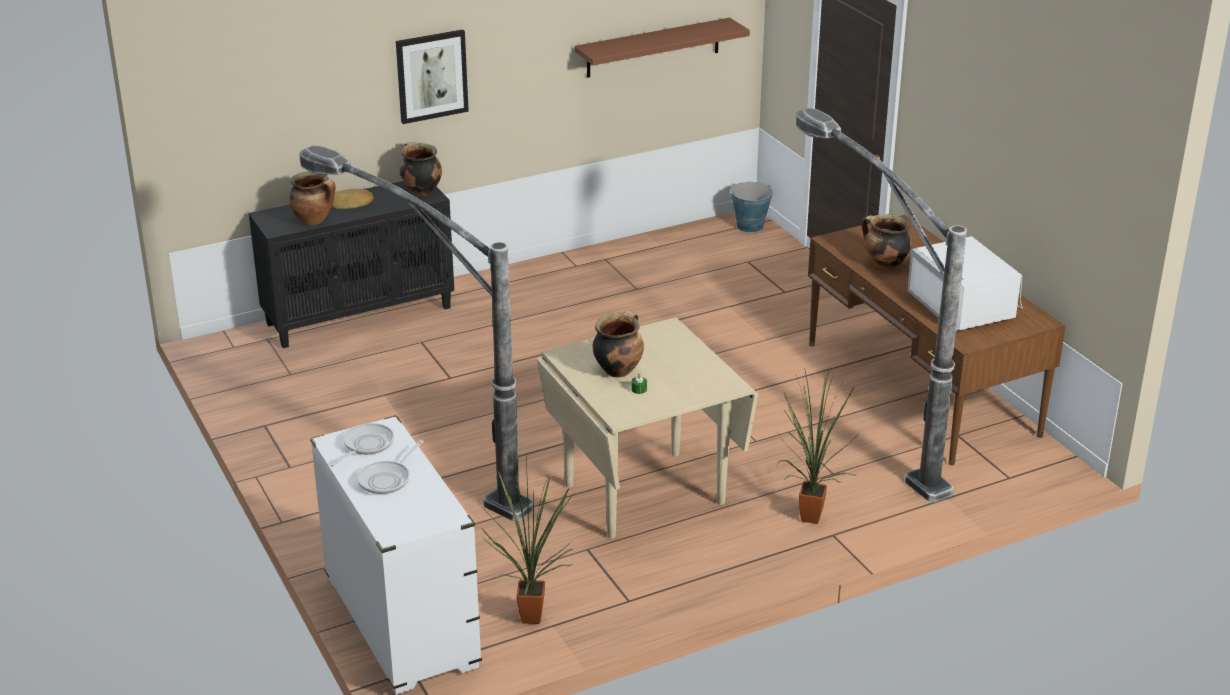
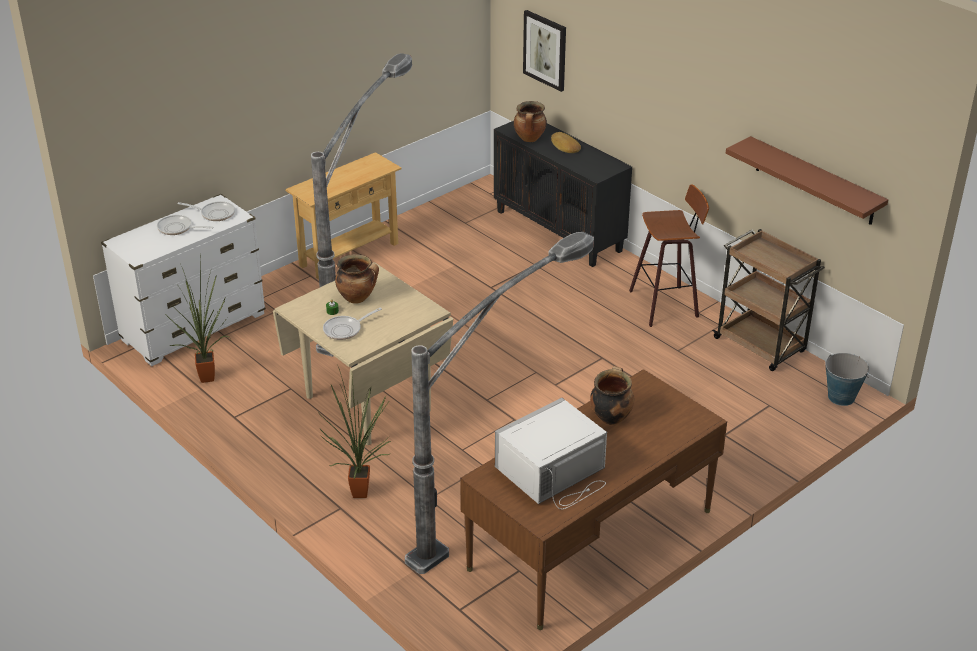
camera: 75 degrees right, 5 degrees up
picture [396,29,469,124] -> picture moved to [523,10,566,92]
cooking pot [399,142,442,196] -> none
none -> beige console table [285,152,402,280]
none -> frying pan [323,307,382,340]
none -> stool [629,184,709,327]
none -> brown cart [712,229,825,371]

